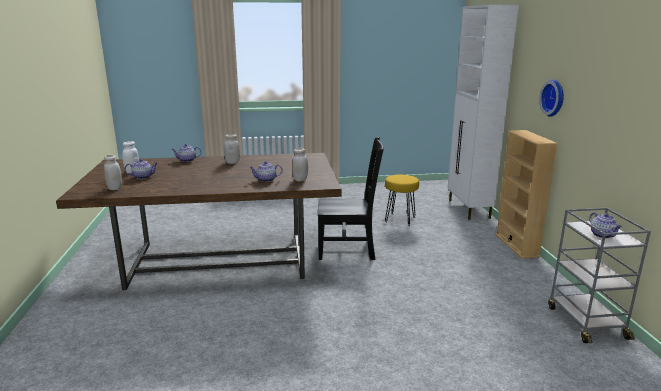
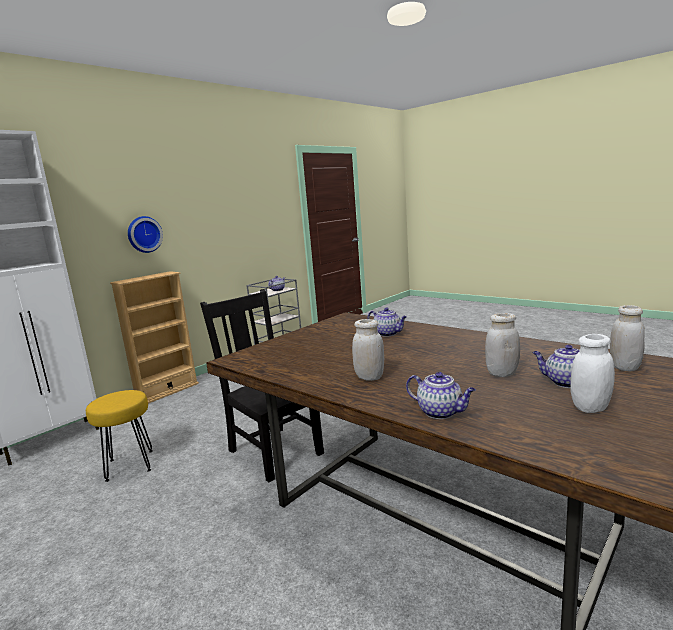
camera: 130 degrees left, 5 degrees down
white jar [292,148,308,182] -> white jar moved to [485,313,520,377]

